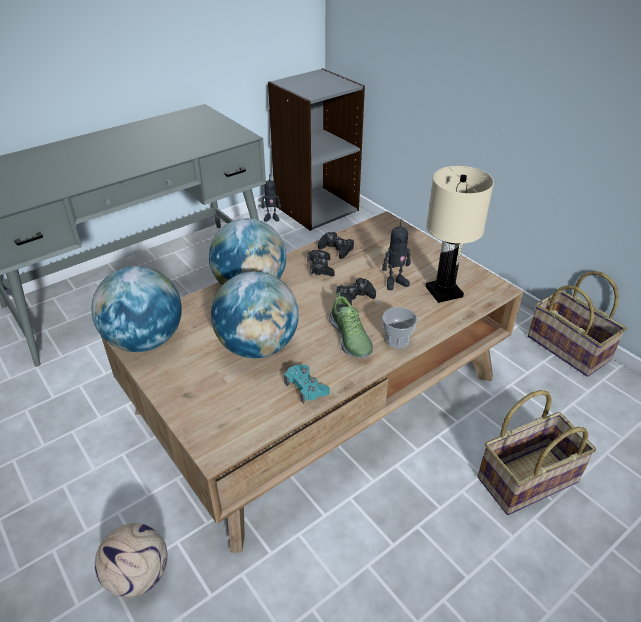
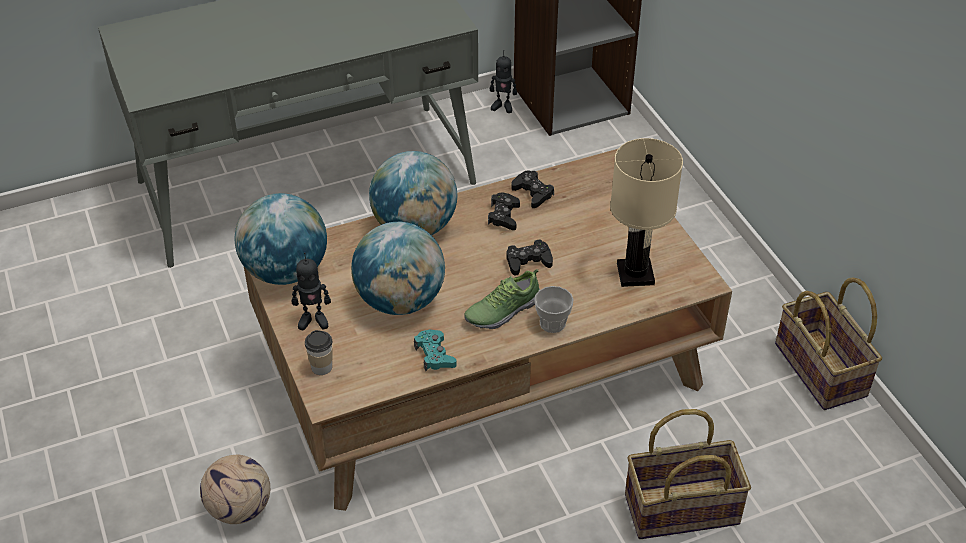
camera: 15 degrees right, 5 degrees up
shoe [329,292,373,358] -> shoe turned 60 degrees clockwise [464,269,540,329]
toy robot [382,219,411,290] -> toy robot moved to [292,252,331,330]
none -> cup [305,330,333,375]

